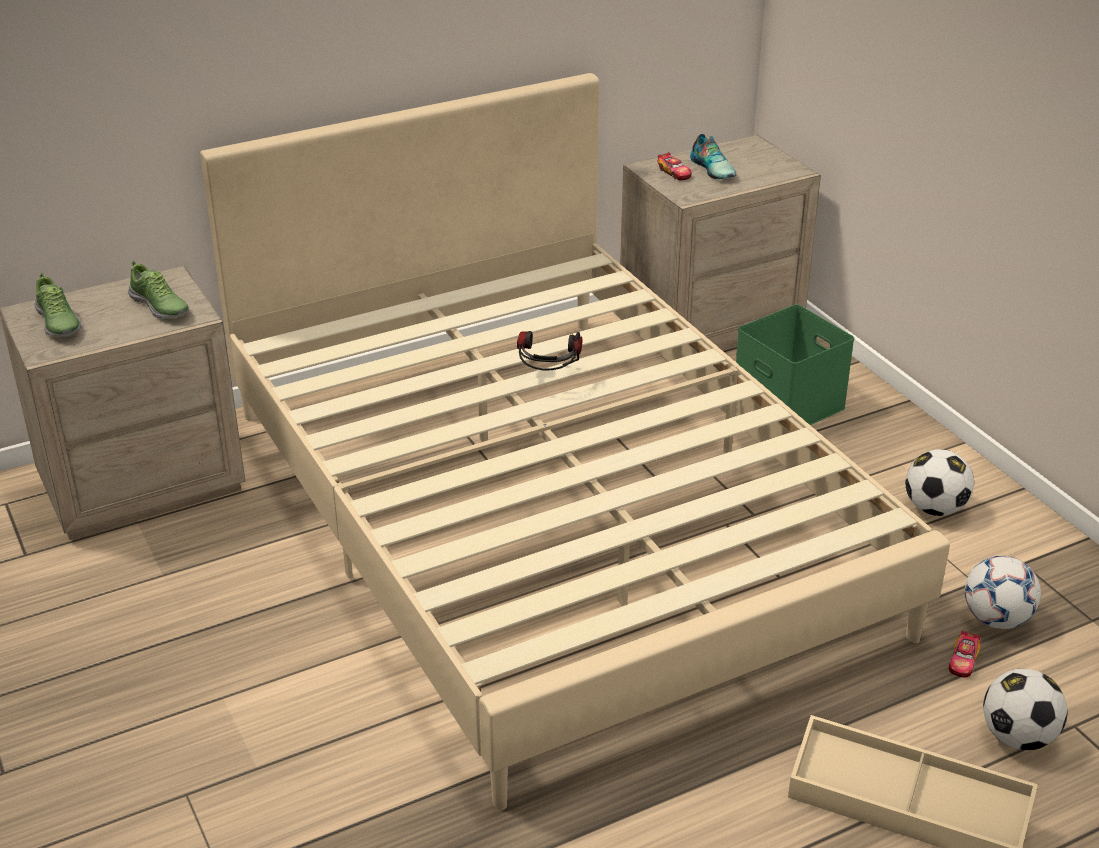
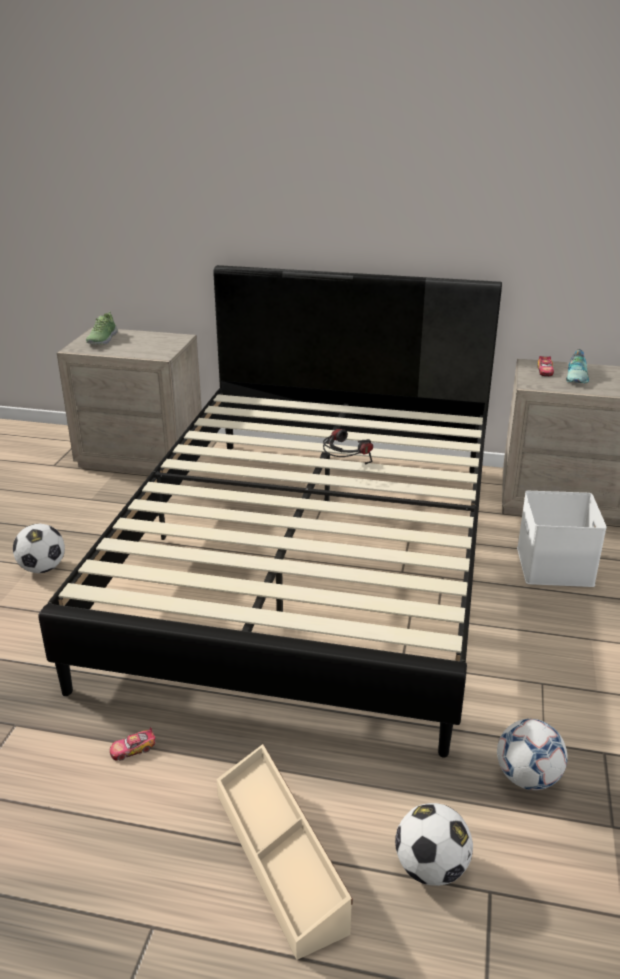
camera: 40 degrees right, 5 degrees down
shoe [128,261,189,319] -> none
beige bed [200,73,950,810] -> black bed [38,265,502,758]
green storage box [736,304,854,425] -> white storage box [517,491,607,587]
football [905,449,974,516] -> football moved to [13,524,65,573]
toy car [949,631,980,677] -> toy car moved to [110,727,155,761]

